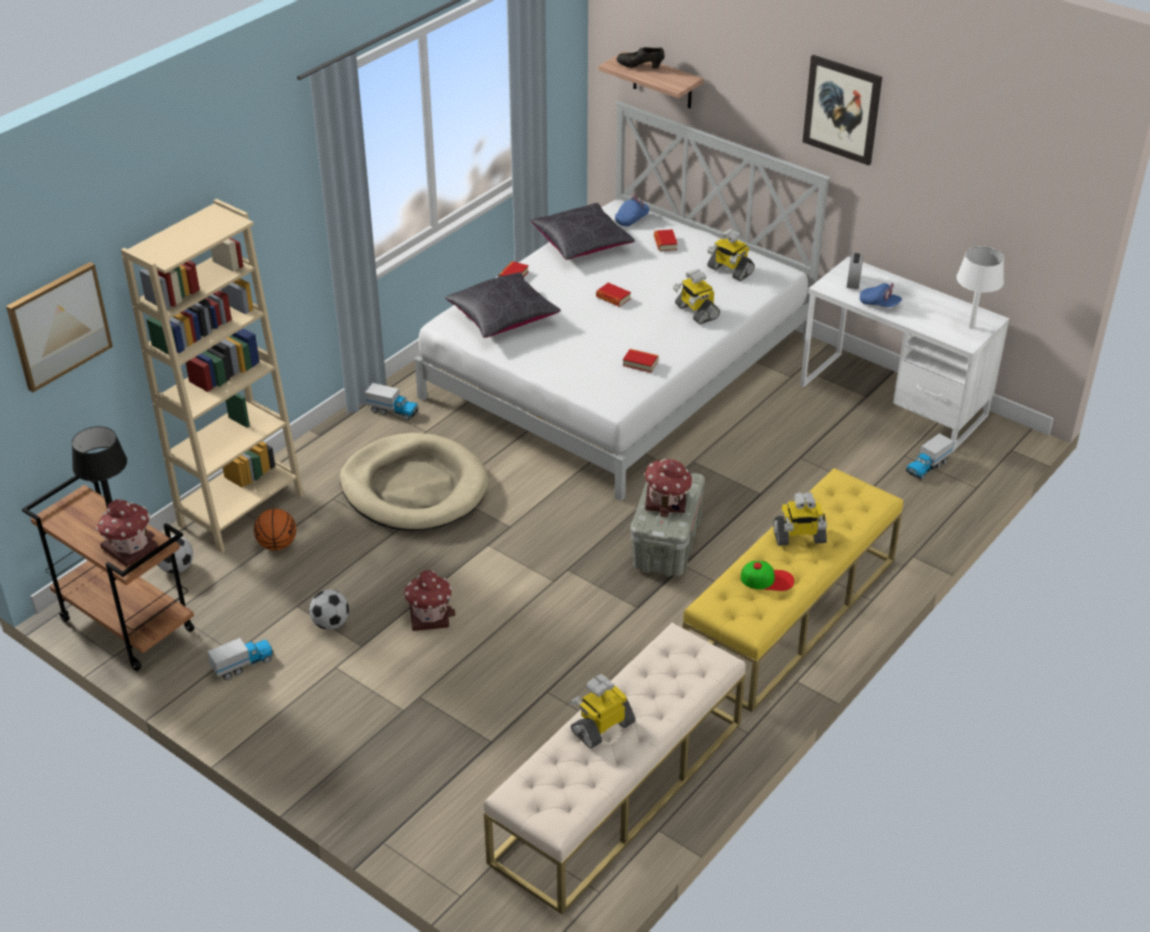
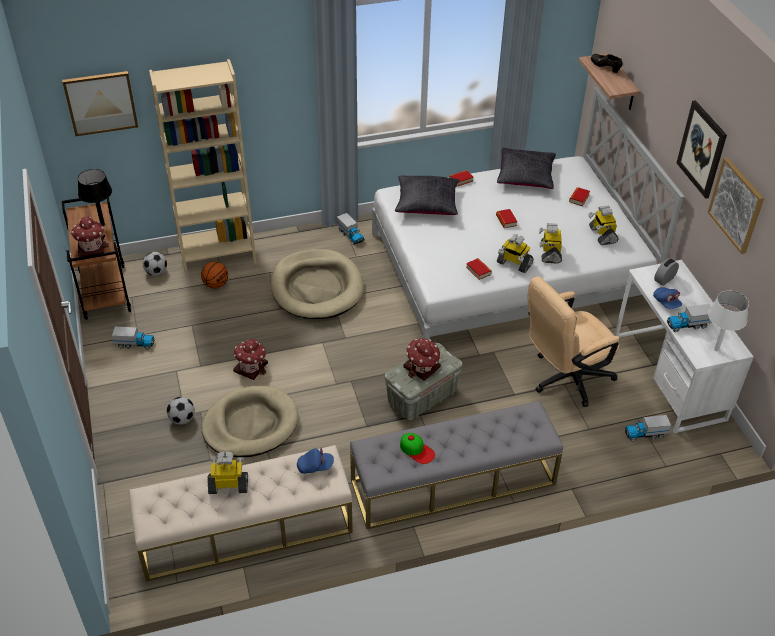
camera: 35 degrees right, 5 degrees up
football [309,590,349,630] -> football moved to [167,397,195,425]
blue cap [615,196,649,227] -> blue cap moved to [297,448,334,474]
yellow bench [683,468,903,712] -> grey bench [350,401,563,529]
toy robot [773,492,827,546] -> toy robot moved to [497,234,534,273]
none -> beige dog bed [202,385,298,457]
none -> beige office chair [527,276,620,407]
none -> toy truck [667,304,712,332]
none -> picture [708,157,764,254]

